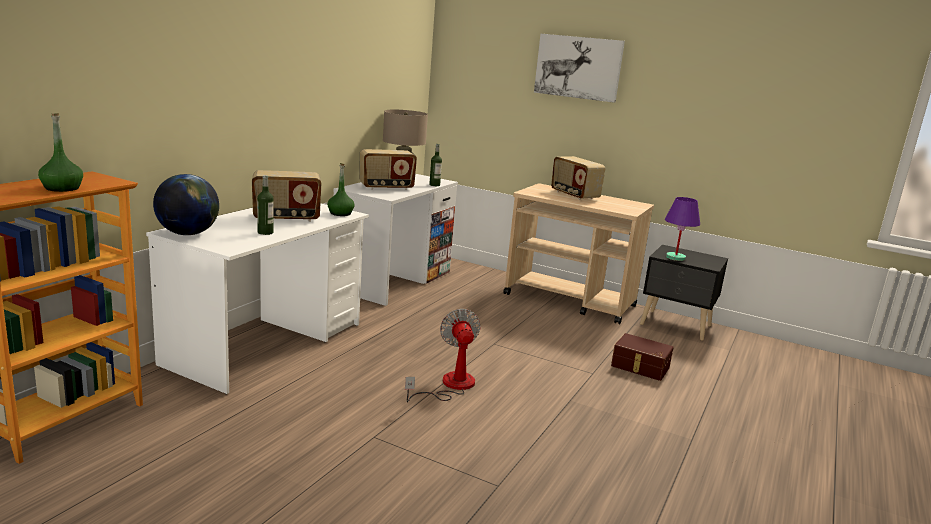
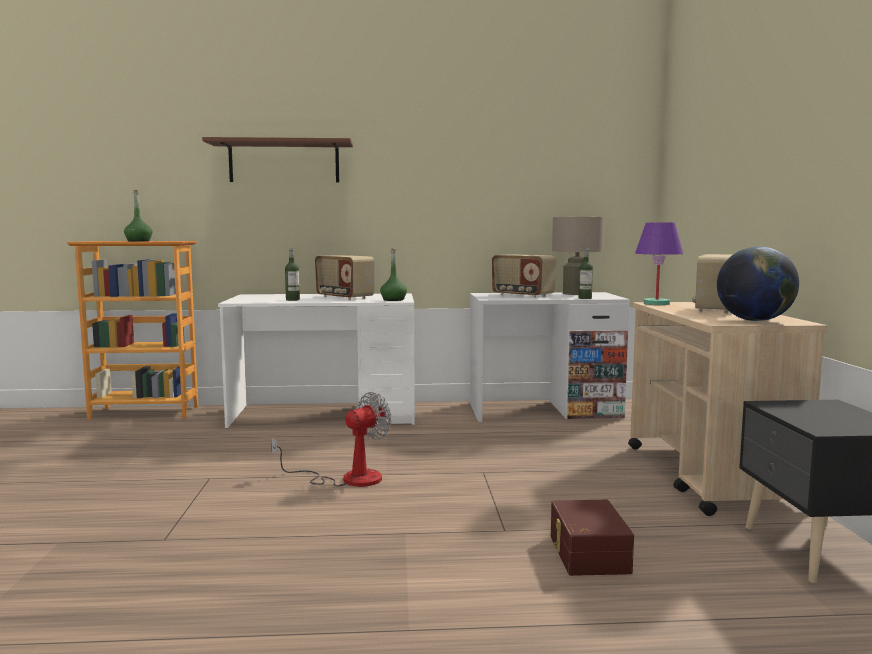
camera: 60 degrees right, 10 degrees down
globe [153,174,219,235] -> globe moved to [717,247,799,321]
picture [534,34,625,103] -> none
purple table lamp [665,197,700,261] -> purple table lamp moved to [635,223,683,305]
none -> brown shelf [202,137,353,182]

